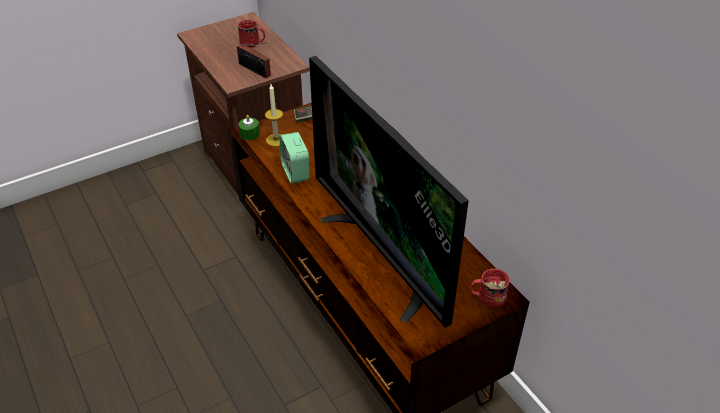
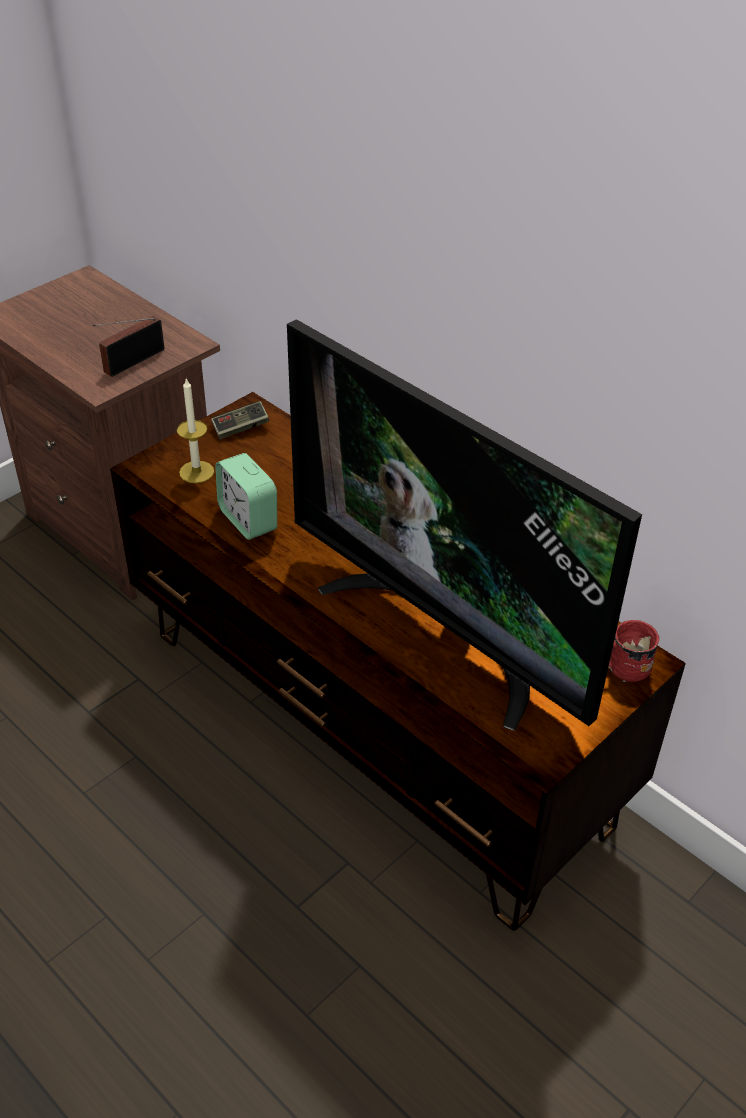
camera: 15 degrees left, 0 degrees up
radio [237,44,271,78] -> radio turned 105 degrees clockwise [93,316,164,377]
red mug [238,20,265,48] -> none
green candle [239,115,260,140] -> none

